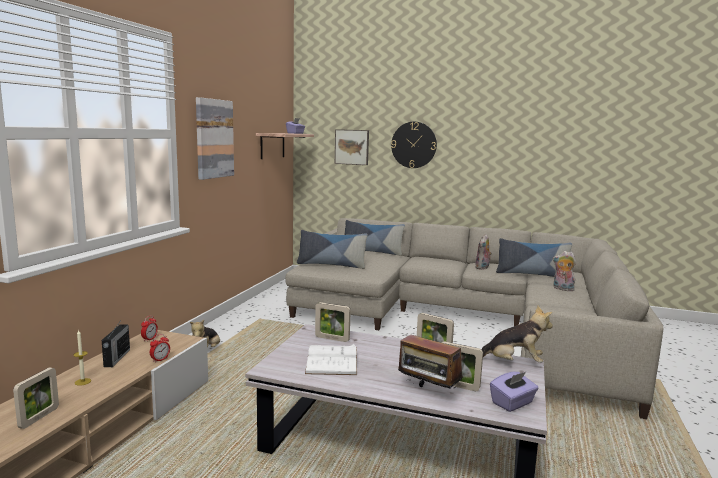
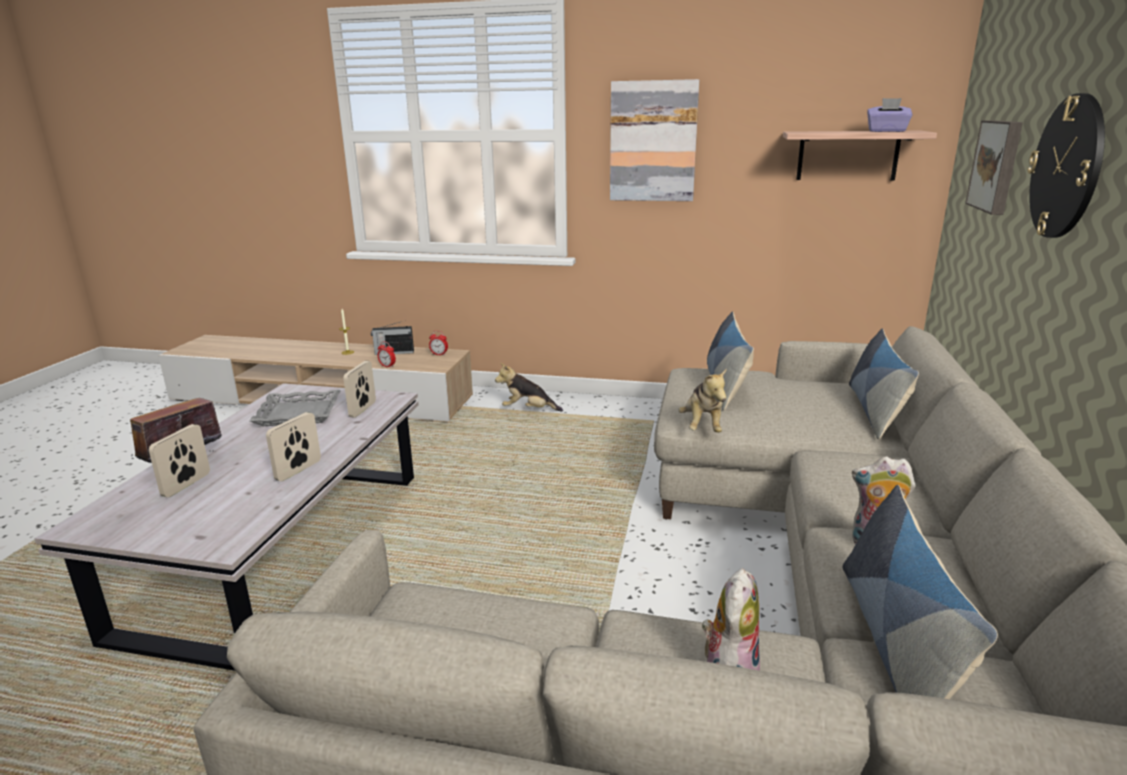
camera: 85 degrees right, 10 degrees up
picture frame [13,367,59,429] -> none
white book [305,344,357,375] -> grey tray [249,390,341,426]
plush toy [481,305,553,363] -> plush toy moved to [679,368,727,432]
purple tissue box [490,372,538,412] -> none

